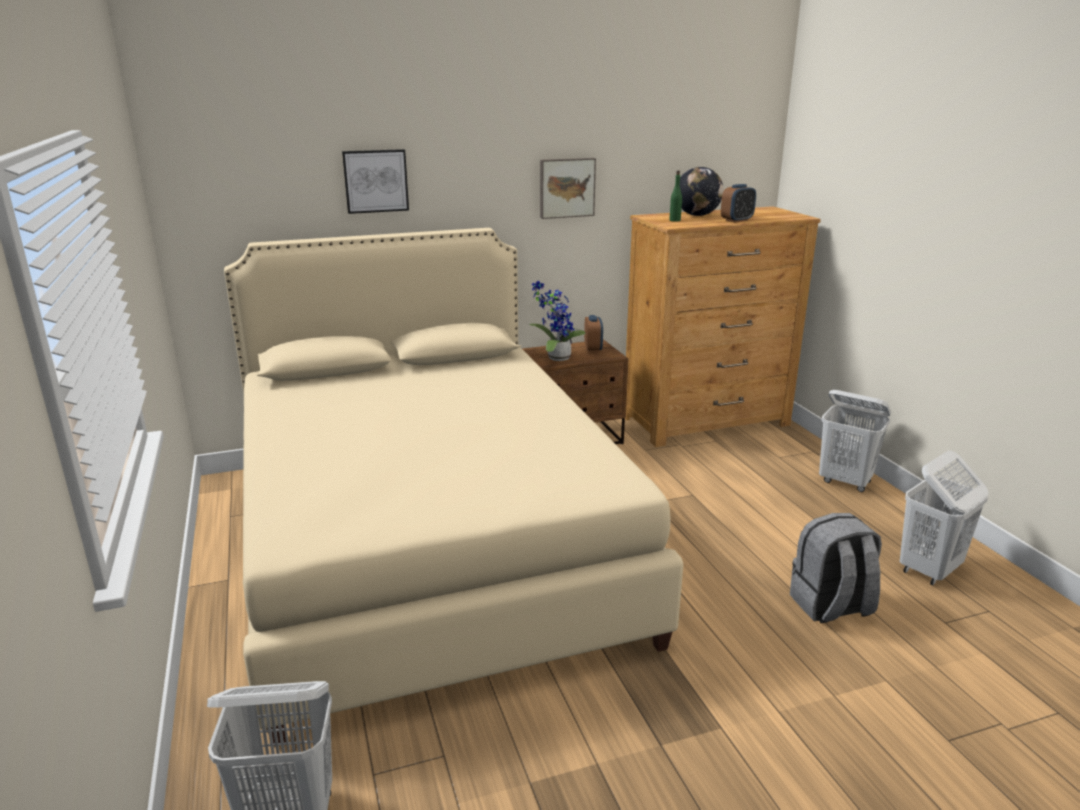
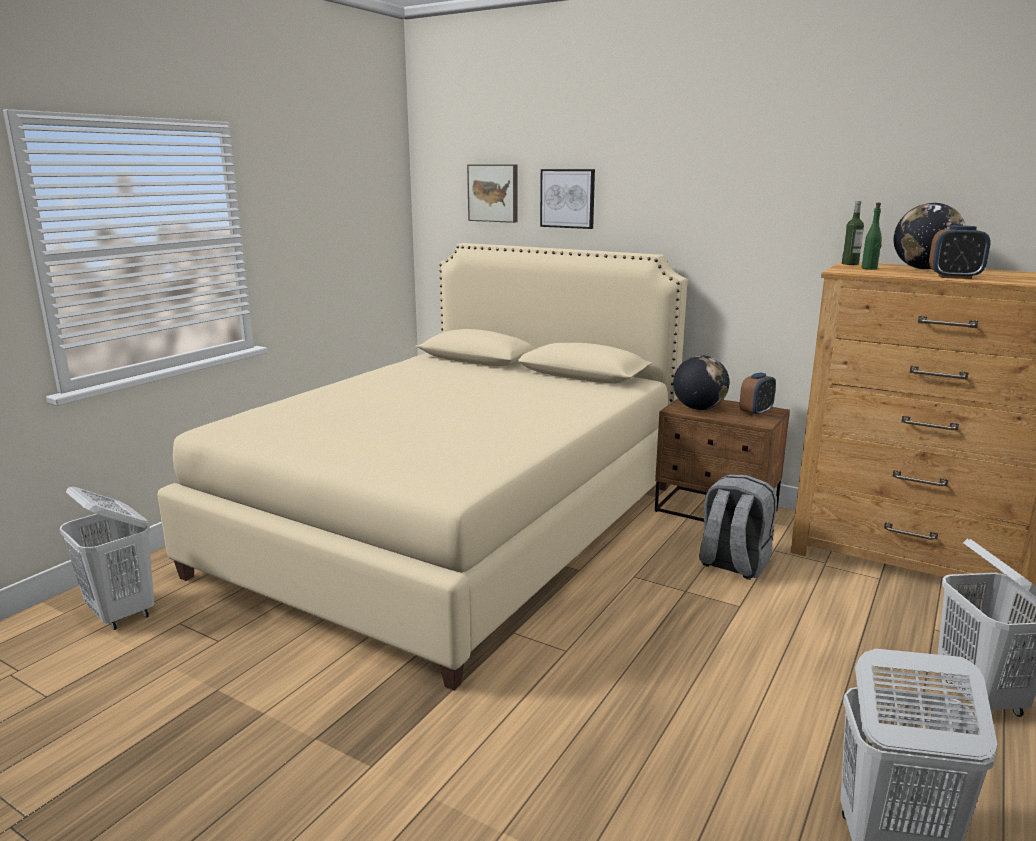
camera: 50 degrees right, 5 degrees down
potted plant [529,281,586,361] -> globe [673,355,729,410]
picture [540,158,596,219] -> picture moved to [467,164,518,223]
grey backpack [790,513,882,623] -> grey backpack moved to [699,474,777,580]
none -> bottle [842,201,864,265]

